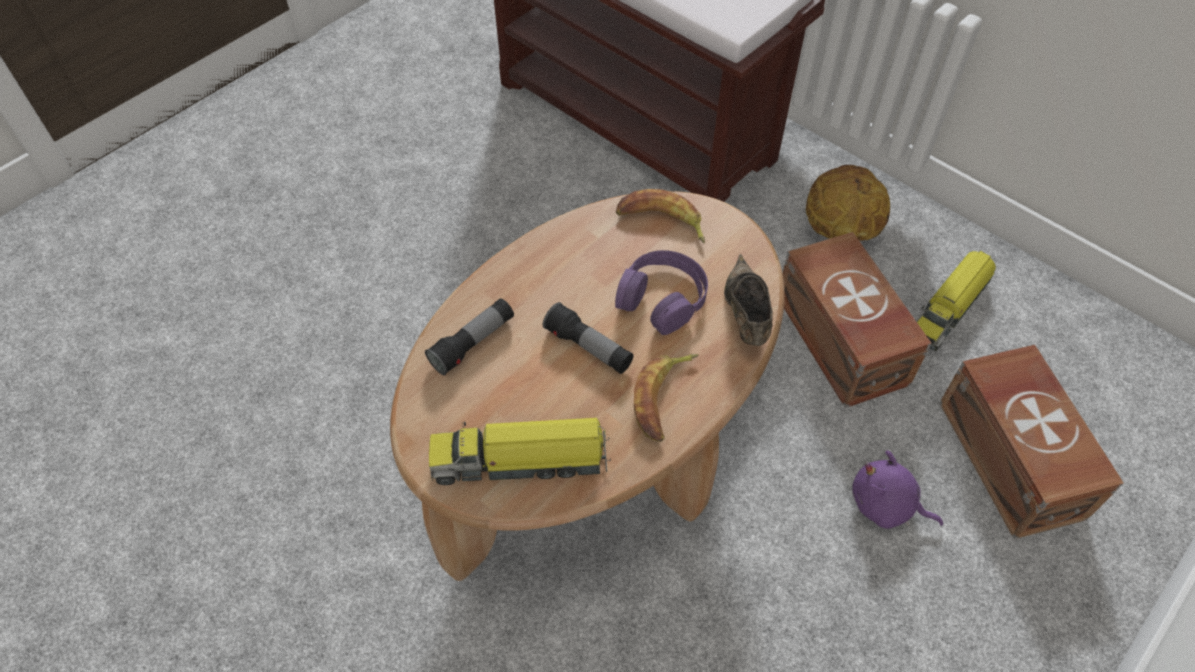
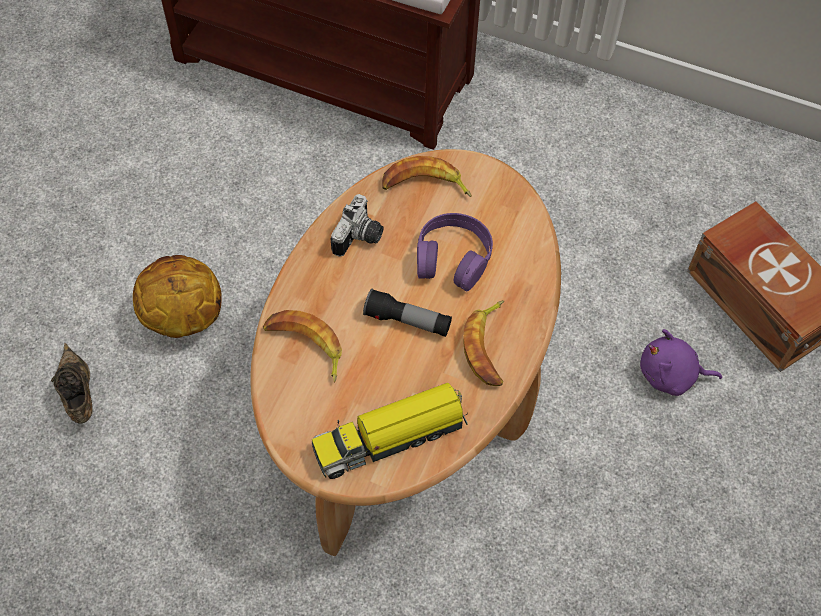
camera: 20 degrees left, 5 degrees up
flashlight [425,298,514,375] -> banana [263,310,342,383]
brown shoe [724,254,773,346] -> brown shoe moved to [51,343,93,424]
brown storage box [783,232,932,408] -> none
basketball [806,165,890,241] -> basketball moved to [133,255,222,338]
toy truck [915,251,996,351] -> none
none -> camera [330,194,384,257]

